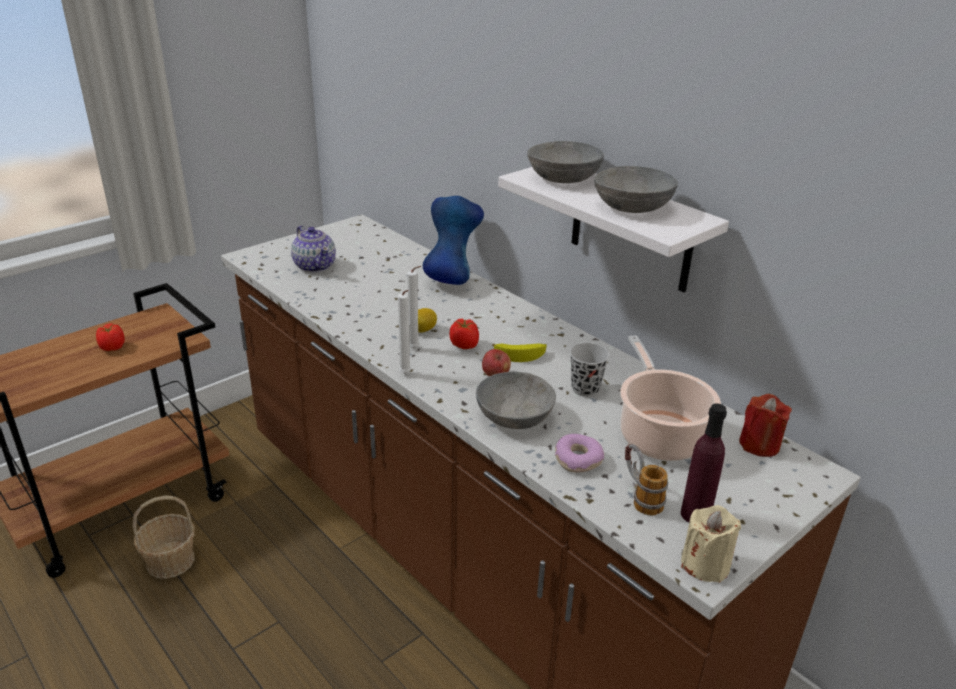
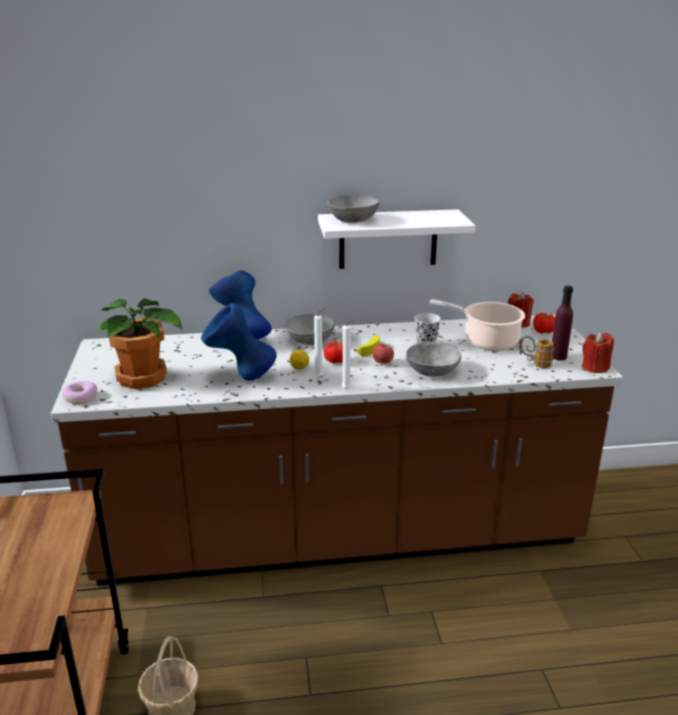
camera: 55 degrees left, 5 degrees down
tomato [96,324,125,351] -> tomato moved to [533,313,555,334]
teapot [291,226,336,273] -> potted plant [97,298,183,389]
donut [555,434,604,473] -> donut moved to [62,381,97,404]
grey bowl [594,166,678,213] -> grey bowl moved to [285,314,335,345]
beige candle [681,505,741,583] -> red candle [582,332,614,373]
none -> blue vase [201,303,277,381]

